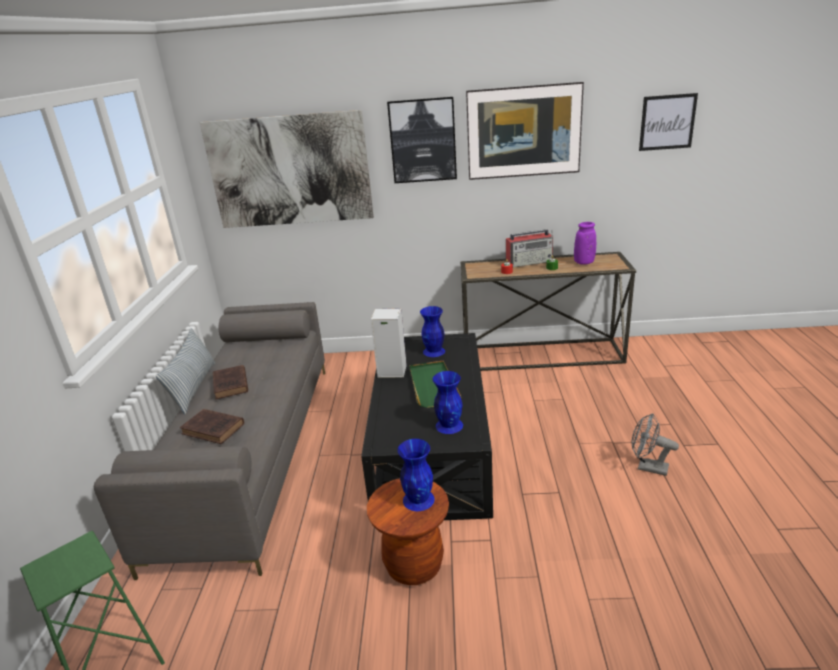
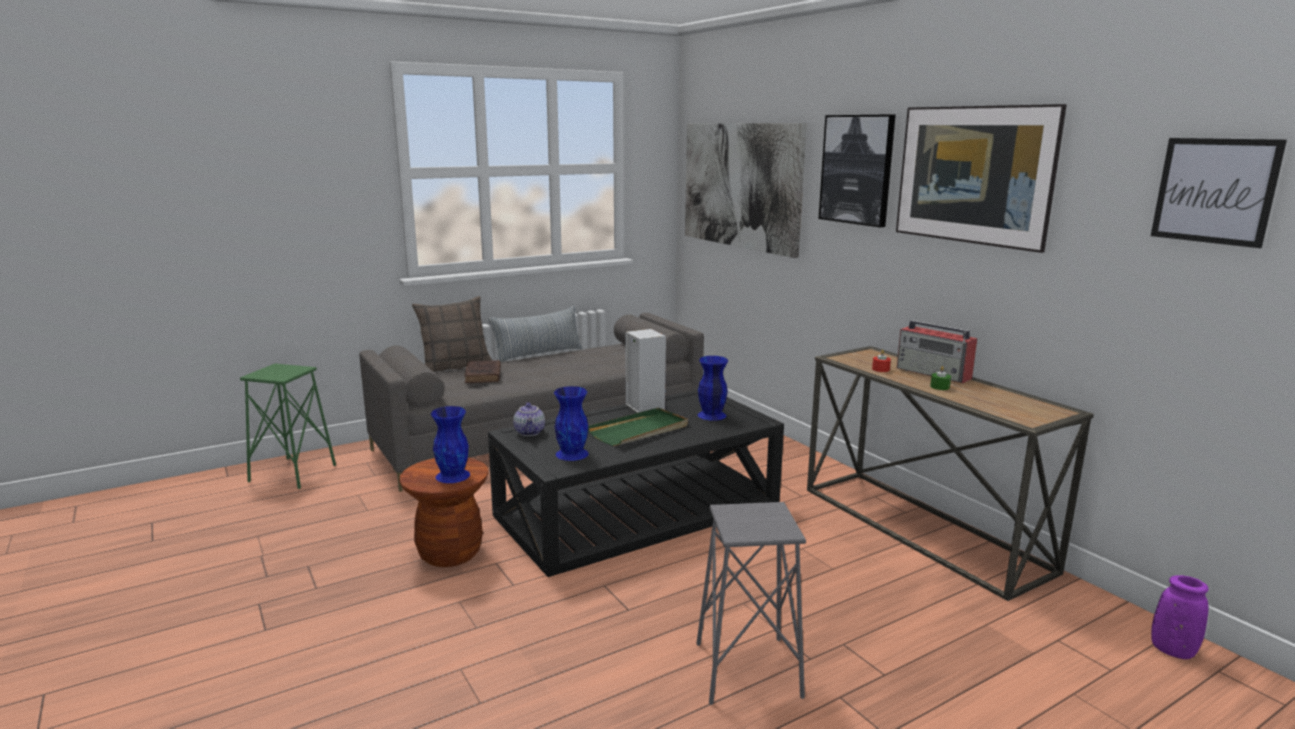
camera: 55 degrees right, 10 degrees down
brown book [213,365,248,399] -> none
purple vase [574,222,596,265] -> purple vase moved to [1151,575,1209,659]
grey fan [632,413,679,476] -> grey stool [696,502,806,705]
none -> pillow [412,296,492,372]
none -> teapot [513,402,545,436]

